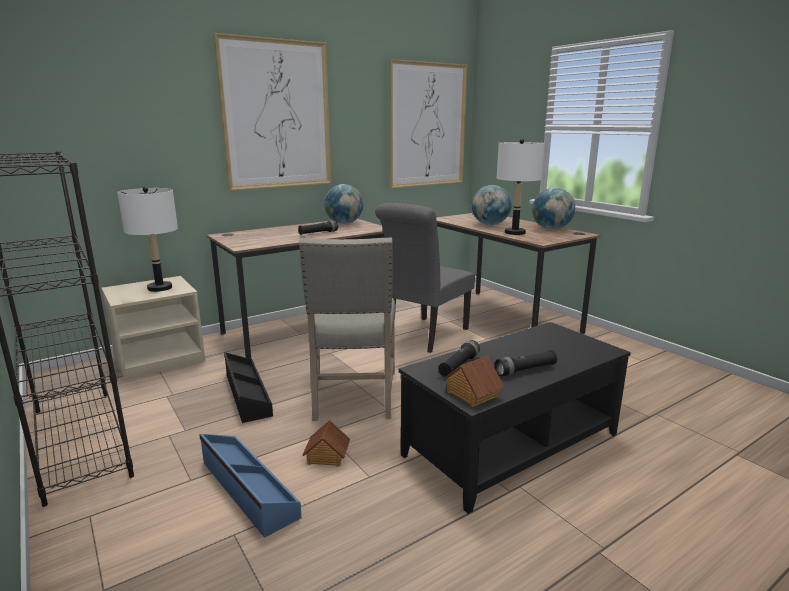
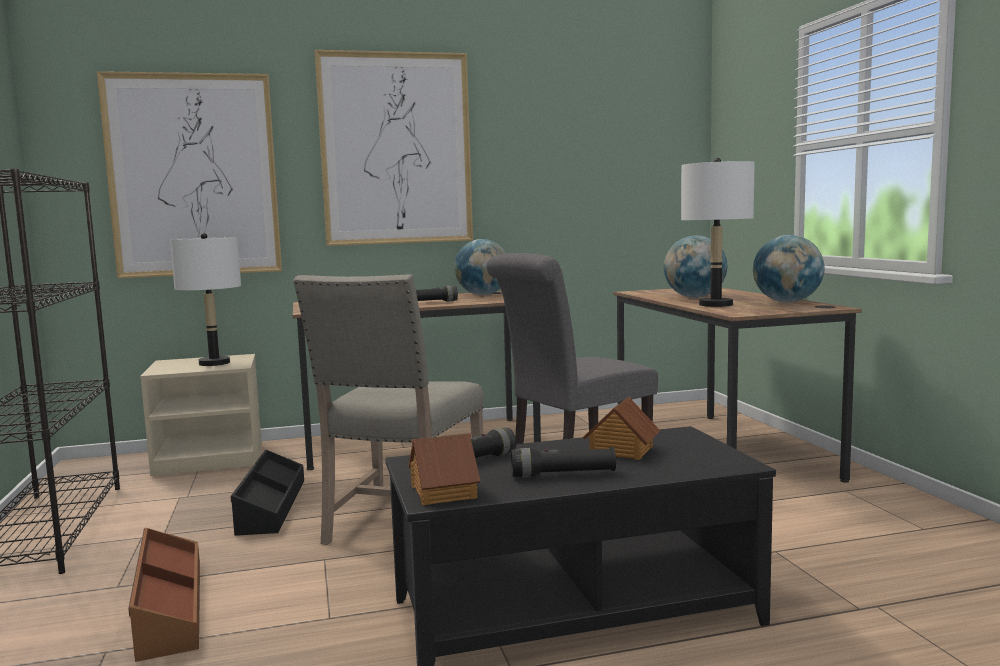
camera: 20 degrees right, 10 degrees down
blue storage box [199,434,302,538] -> brown storage box [128,528,200,662]
toy house [303,420,350,467] -> toy house moved to [583,397,660,460]
picture [389,59,468,188] -> picture moved to [97,71,282,278]

